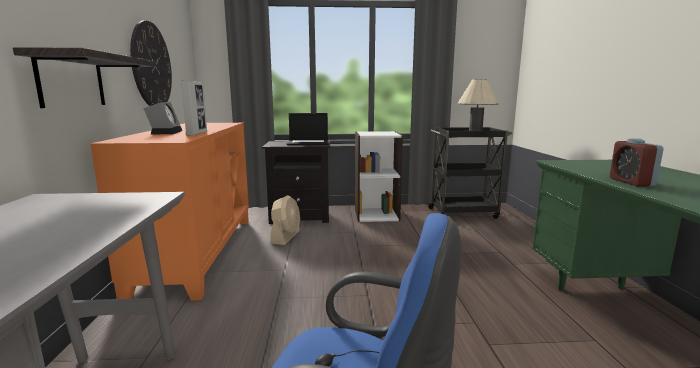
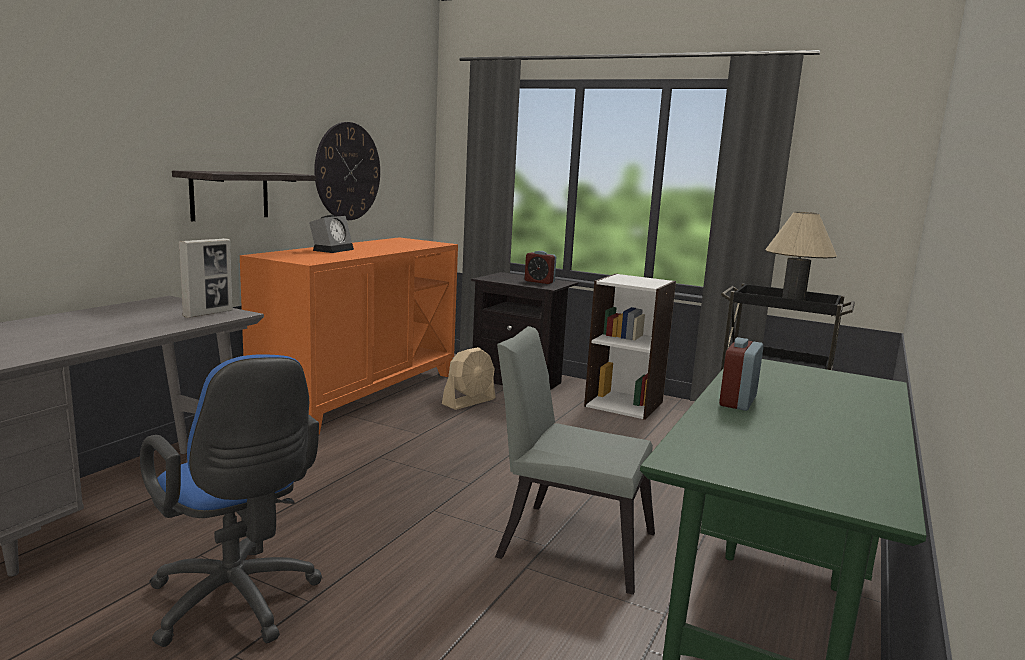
camera: 30 degrees right, 0 degrees up
picture frame [181,81,207,136] -> picture frame moved to [179,238,233,318]
laptop [287,113,328,145] -> alarm clock [525,251,556,284]
none -> grey chair [495,326,655,595]

